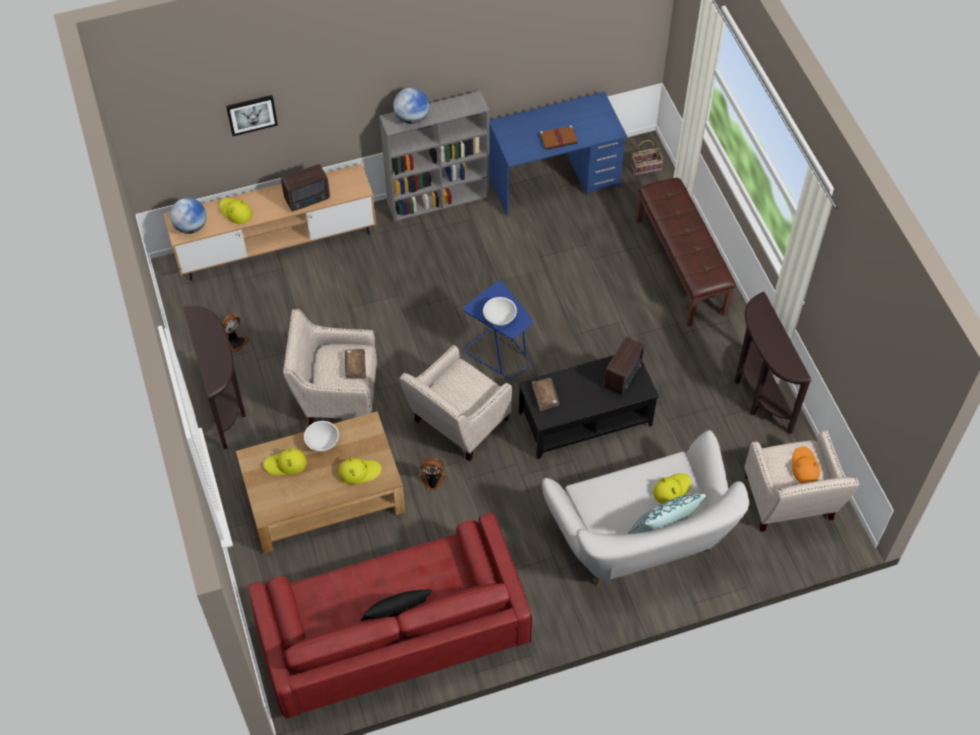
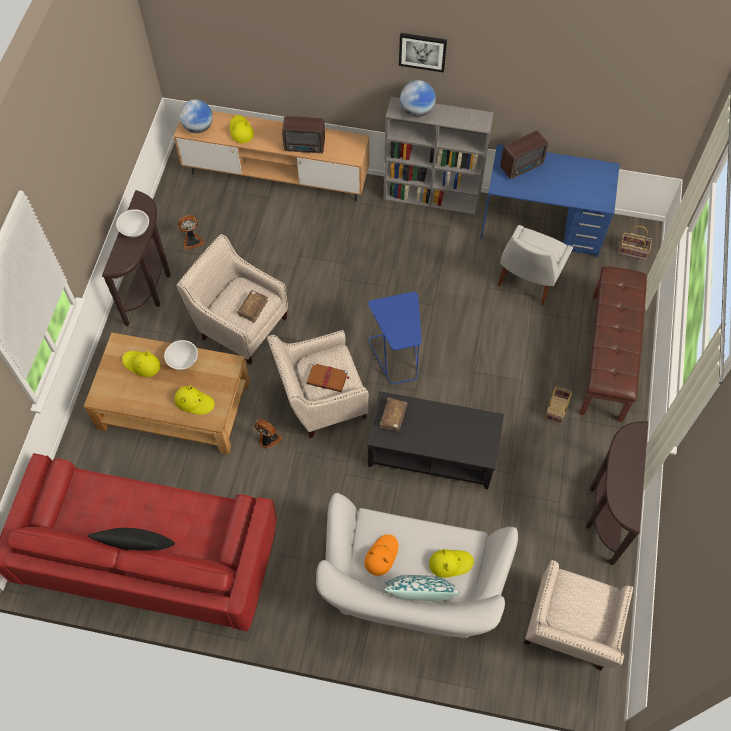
camera: 30 degrees right, 5 degrees up
picture [226,95,278,136] -> picture moved to [399,33,447,72]
white bowl [483,297,517,326] -> white bowl moved to [116,209,149,237]
brown book [540,125,578,150] -> brown book moved to [307,362,350,392]
radio [604,336,644,395] -> radio moved to [500,130,548,179]
orange hat [792,446,820,483] -> orange hat moved to [364,534,399,576]
none -> white chair [498,225,573,305]
none -> basket [545,386,572,425]

